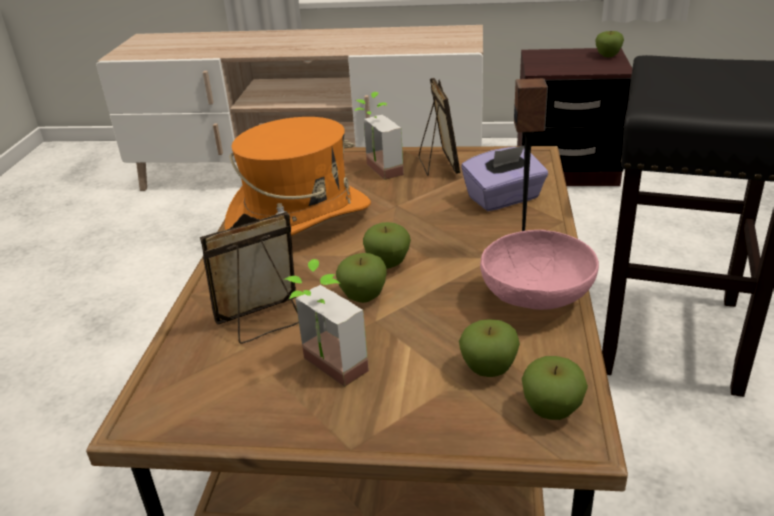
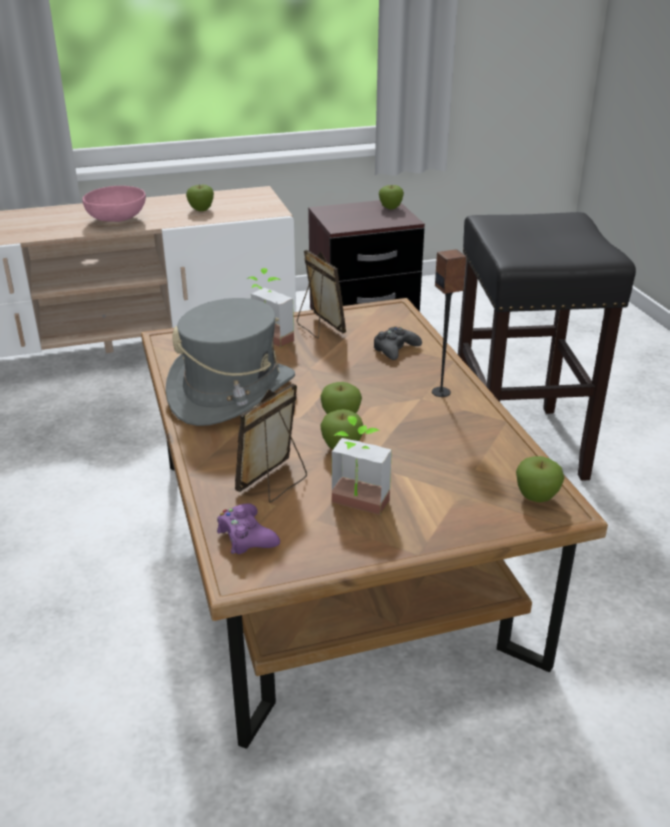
camera: 25 degrees left, 0 degrees up
orange hat [225,117,371,236] -> grey hat [165,298,295,426]
apple [459,319,520,377] -> apple moved to [186,185,214,211]
purple tissue box [461,145,548,211] -> black game controller [374,326,422,360]
pink bowl [480,230,599,310] -> pink bowl moved to [83,186,146,222]
none -> purple game controller [217,503,280,554]

